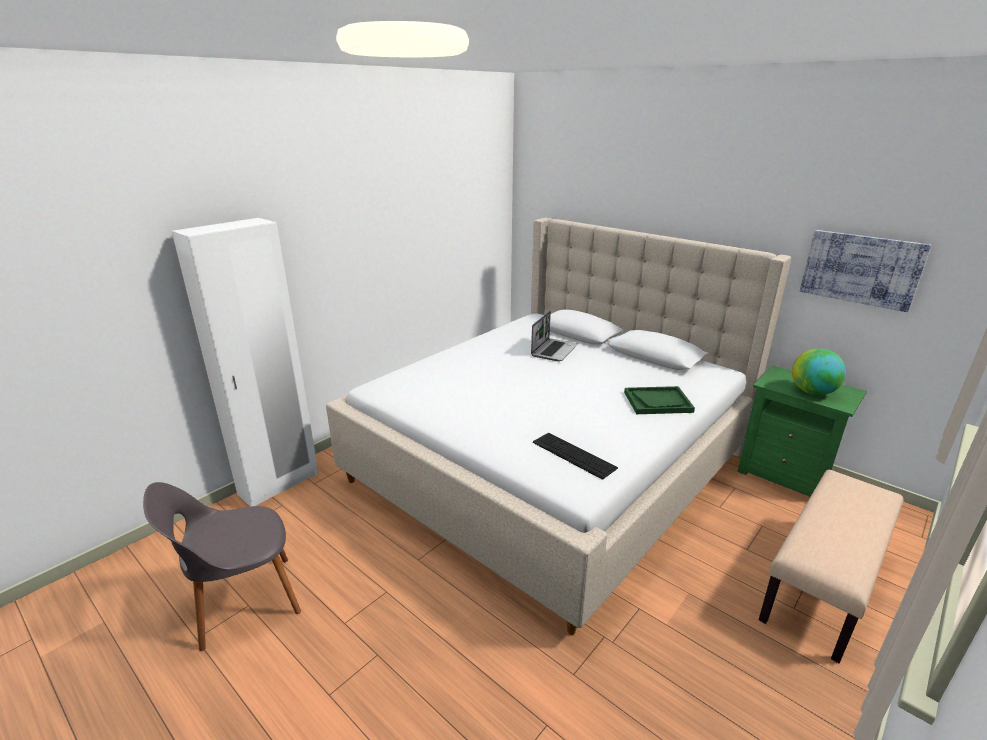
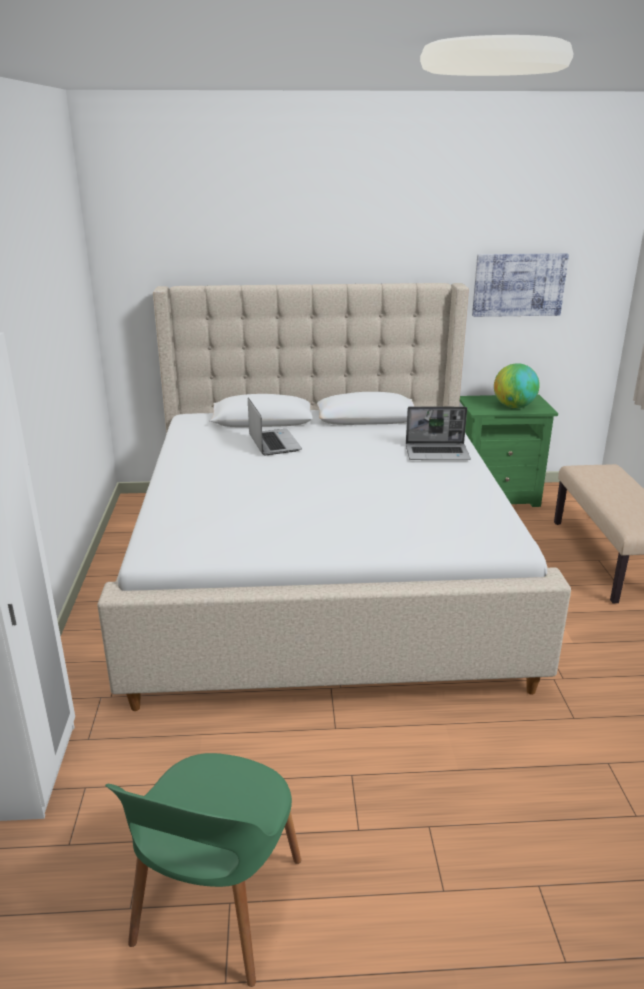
camera: 45 degrees left, 0 degrees up
grey chair [143,482,301,651] -> green chair [105,753,301,987]
keyboard [533,433,618,480] -> none
green tray [624,386,695,414] -> laptop [406,406,471,460]

